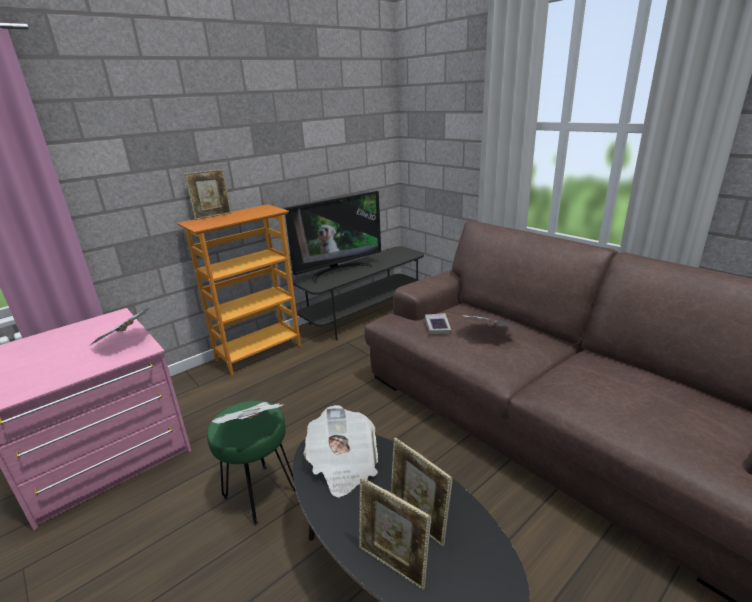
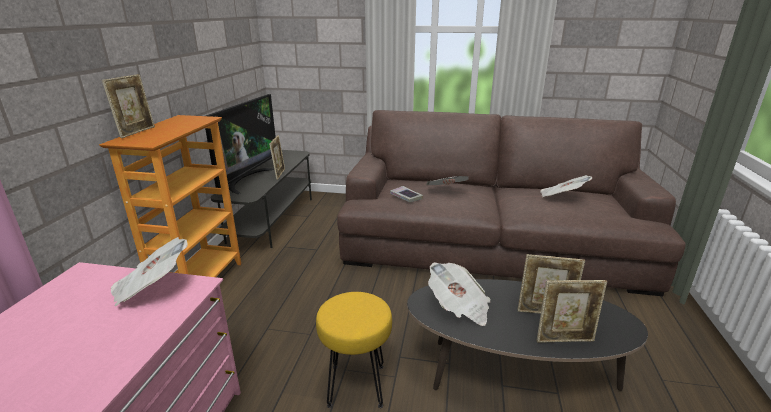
camera: 40 degrees left, 0 degrees up
green stool [207,401,296,526] -> yellow stool [316,292,392,408]
newspaper [212,402,285,424] -> newspaper moved to [540,175,592,197]
none -> picture frame [269,135,285,180]

